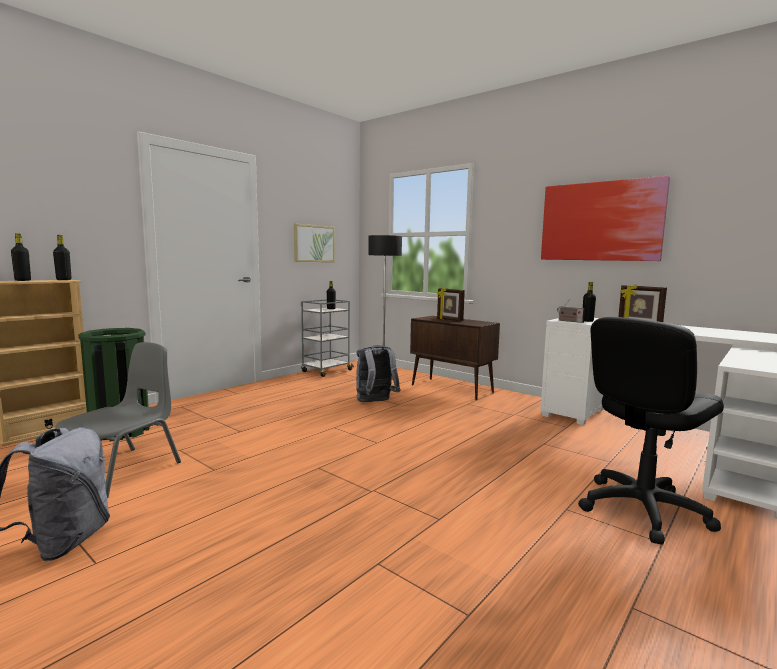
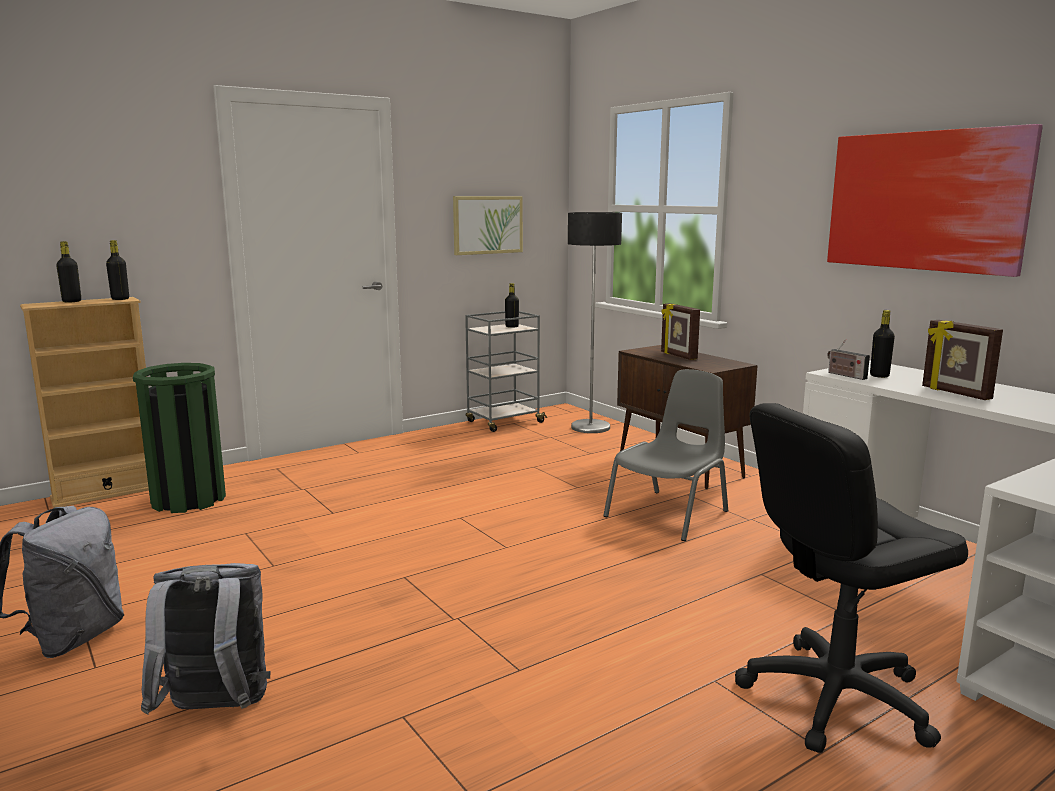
camera: 15 degrees right, 5 degrees up
grey chair [55,342,181,498] -> grey chair moved to [603,369,728,541]
grey backpack [356,345,401,402] -> grey backpack moved to [141,563,270,715]

